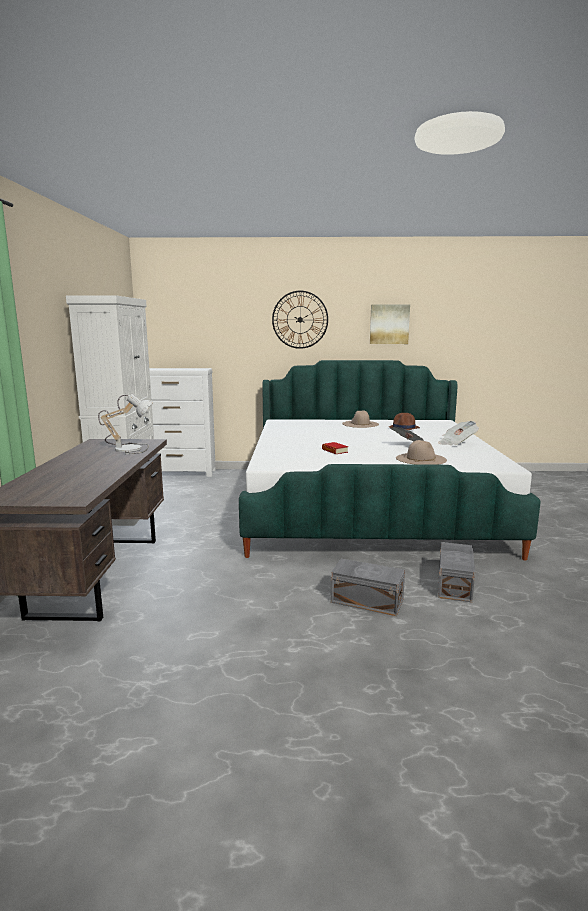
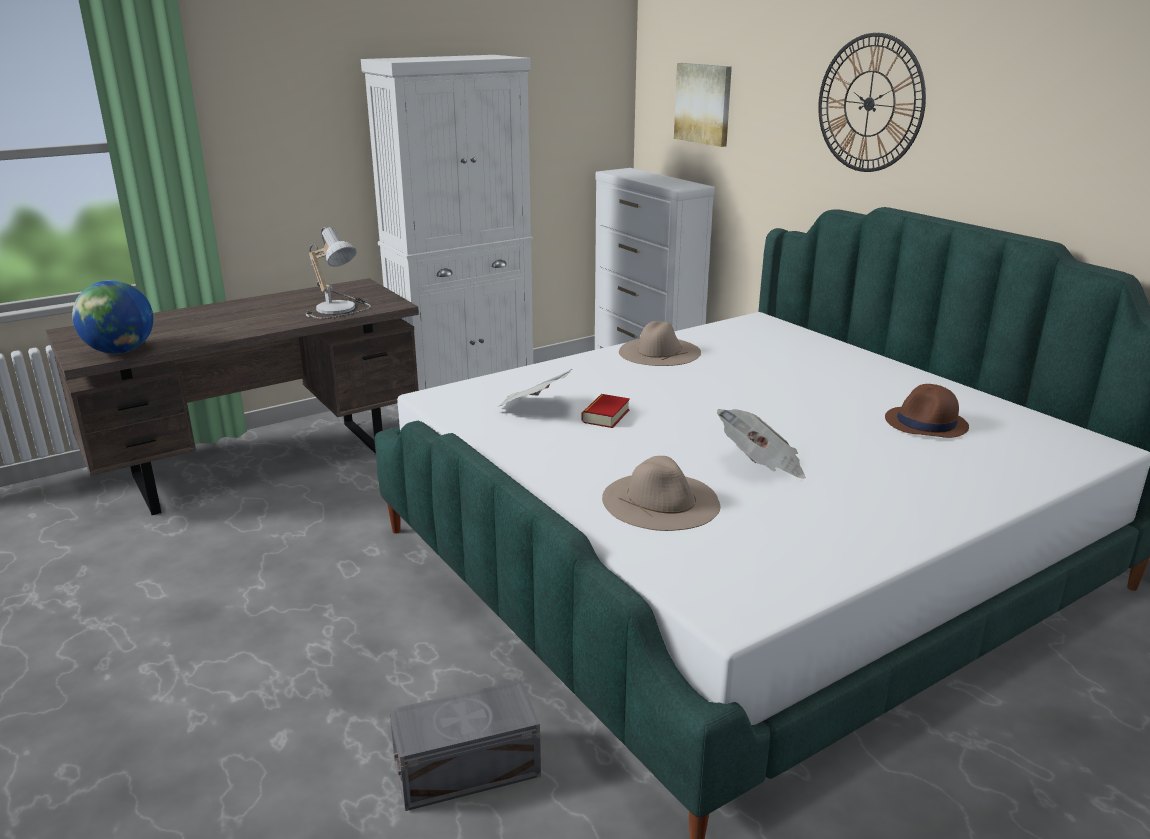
camera: 55 degrees right, 10 degrees up
grey storage box [330,559,405,616] -> none
beige hat [342,410,379,428] -> beige hat moved to [619,321,701,366]
picture [370,305,410,344] -> picture moved to [674,63,732,147]
newspaper [438,421,479,445] -> newspaper moved to [493,369,572,409]
none -> globe [72,280,153,354]

